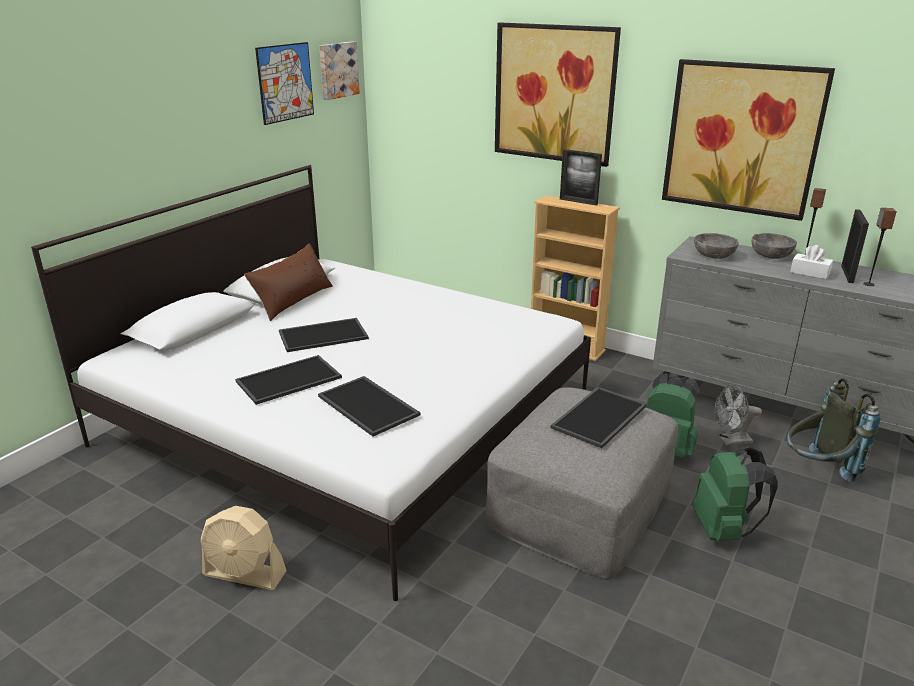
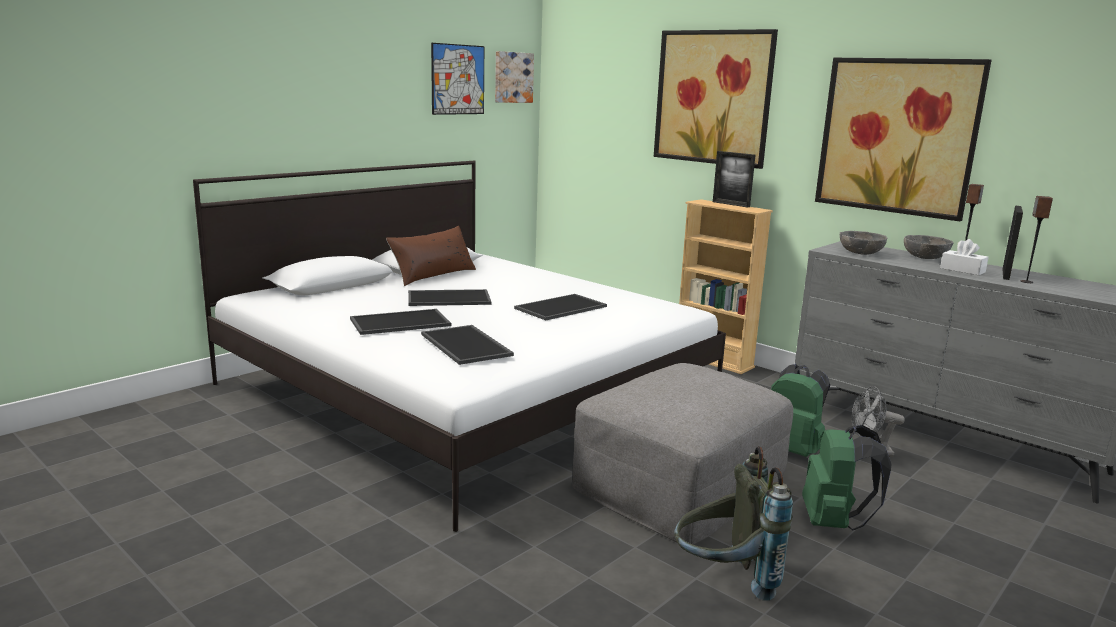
camera: 10 degrees right, 10 degrees down
beige fan [201,506,287,590] -> none
tray [551,387,647,448] -> tray moved to [514,294,607,320]
grey backpack [787,378,881,482] -> grey backpack moved to [674,446,793,601]

